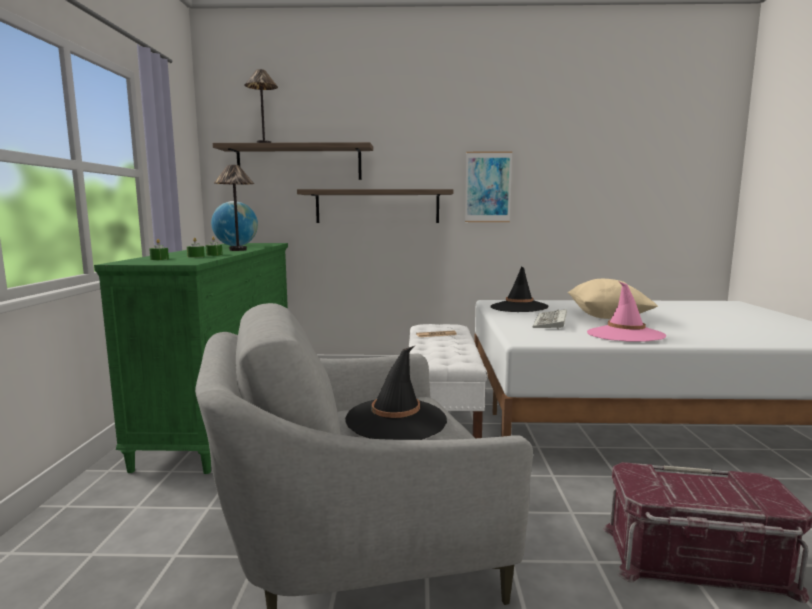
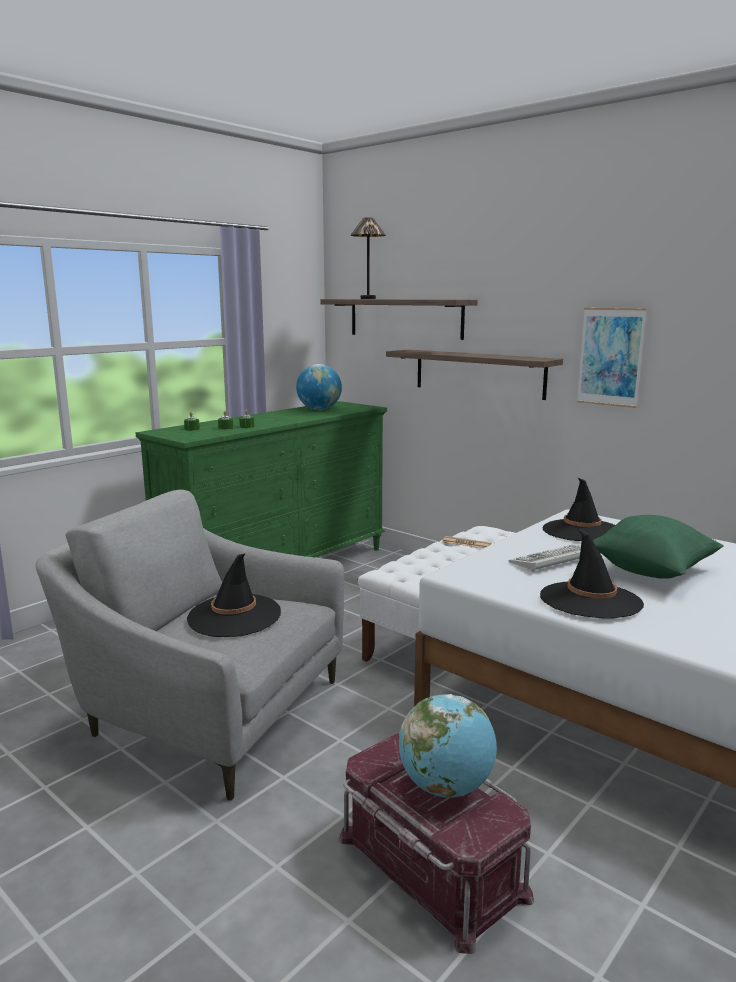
camera: 40 degrees right, 5 degrees up
table lamp [214,165,254,251] -> none
beige pillow [568,279,658,319] -> green pillow [593,515,724,579]
pink hat [587,282,666,342] -> black hat [540,528,644,619]
none -> globe [399,694,497,798]

